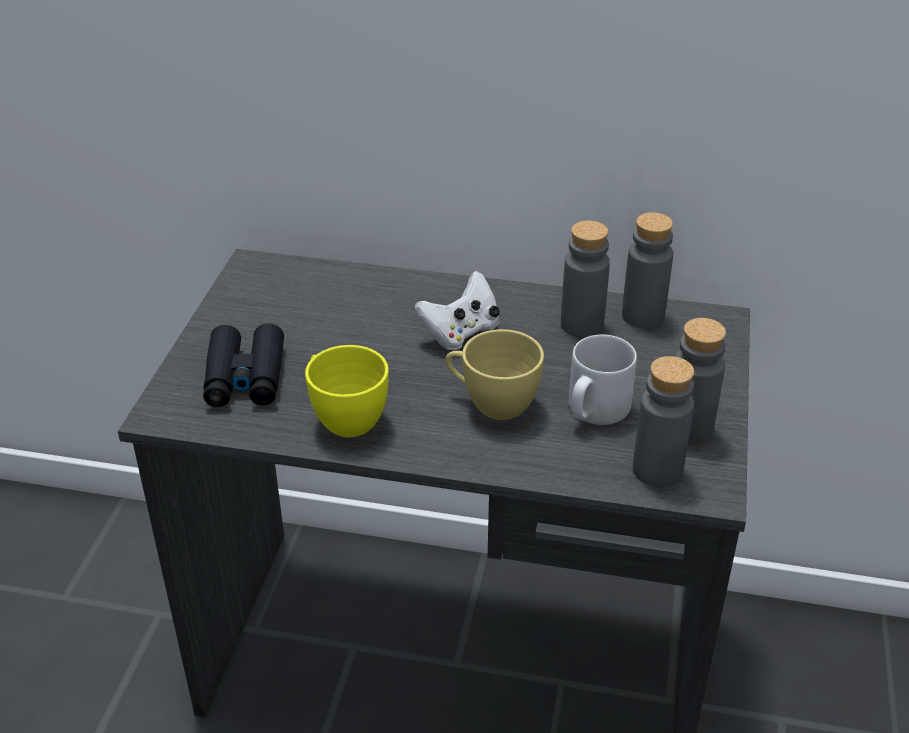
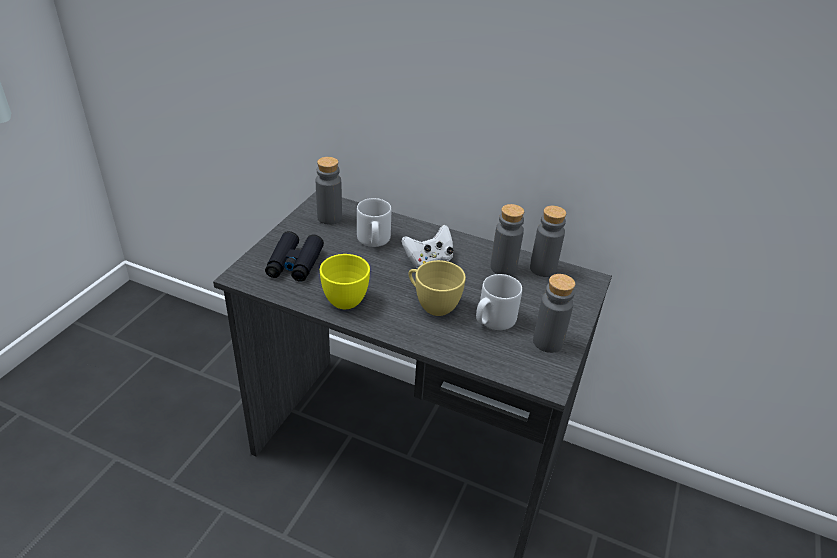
camera: 10 degrees right, 0 degrees up
grey bottle [633,356,694,487] -> grey bottle moved to [316,157,342,225]
none -> grey mug [357,198,391,247]

